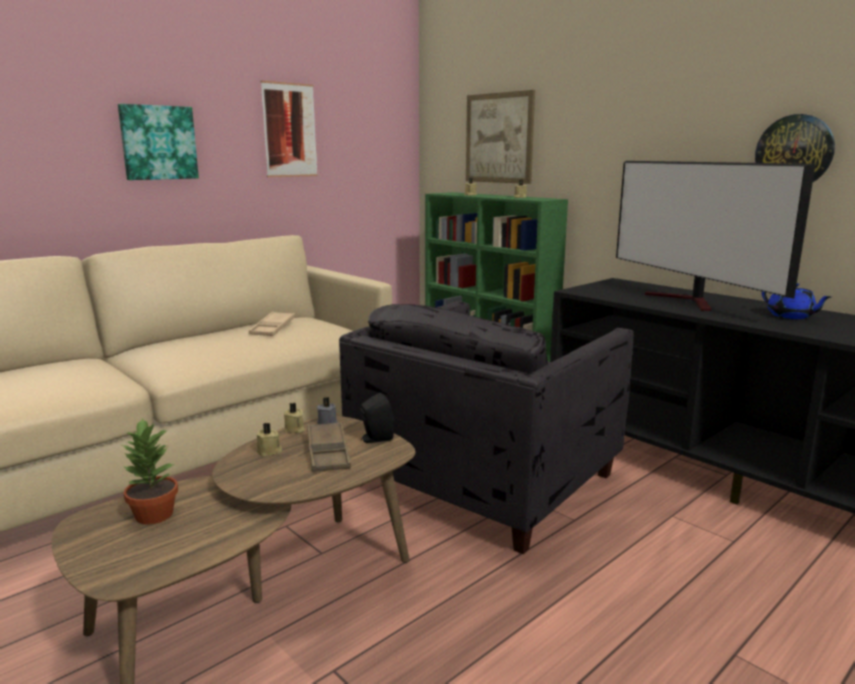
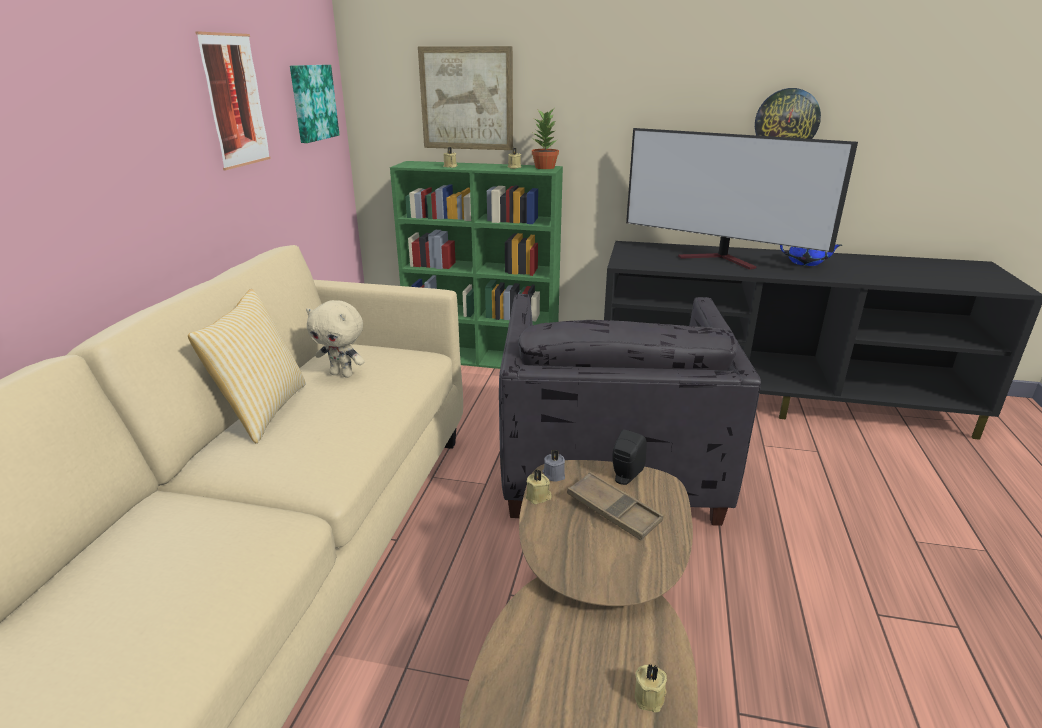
camera: 35 degrees left, 10 degrees up
picture [118,104,199,180] -> picture moved to [290,65,339,143]
potted plant [122,418,178,524] -> potted plant moved to [532,109,559,169]
beige tray [249,311,295,336] -> beige plush toy [306,300,365,378]
beige candle [257,423,282,457] -> beige candle moved to [635,664,667,712]
none -> pillow [188,289,306,443]

